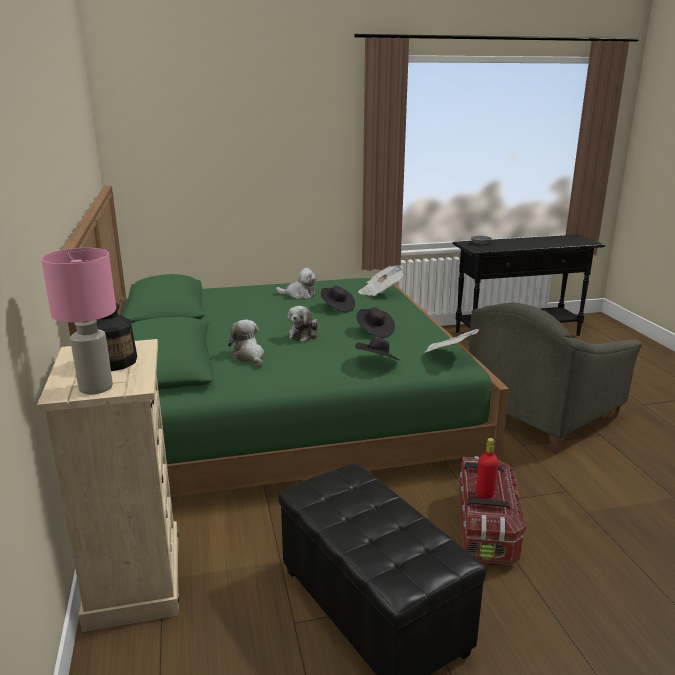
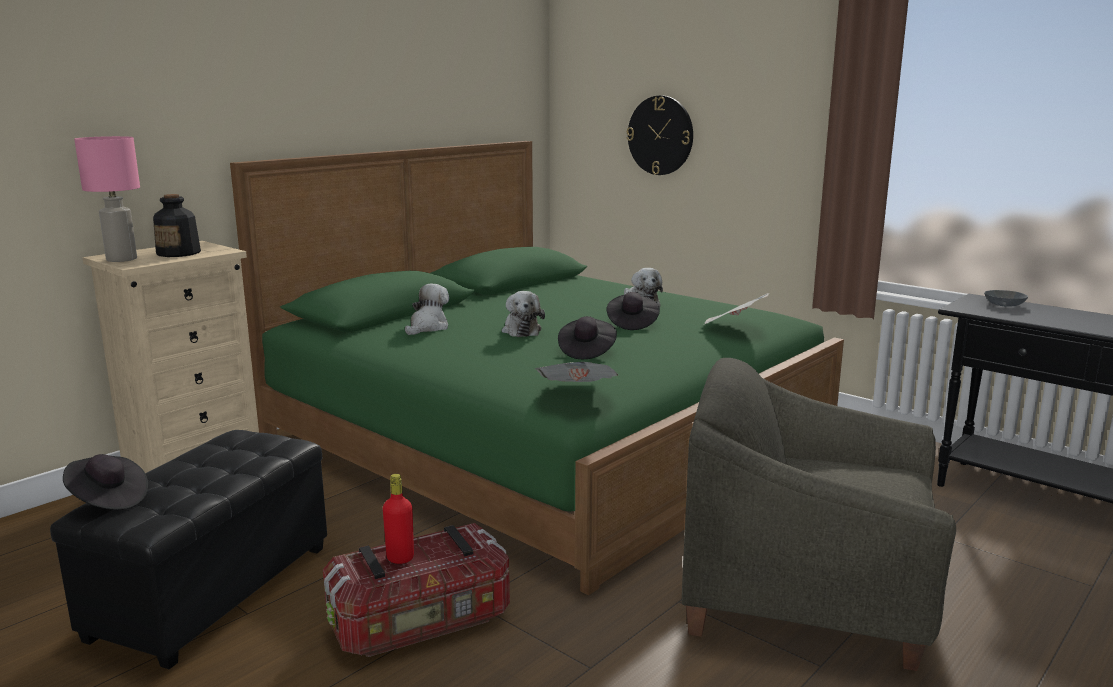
camera: 55 degrees right, 5 degrees down
plush toy [288,306,318,342] -> plush toy turned 90 degrees counterclockwise [502,291,545,337]
black hat [355,338,399,360] -> black hat moved to [63,454,148,510]
none -> wall clock [627,96,693,175]

